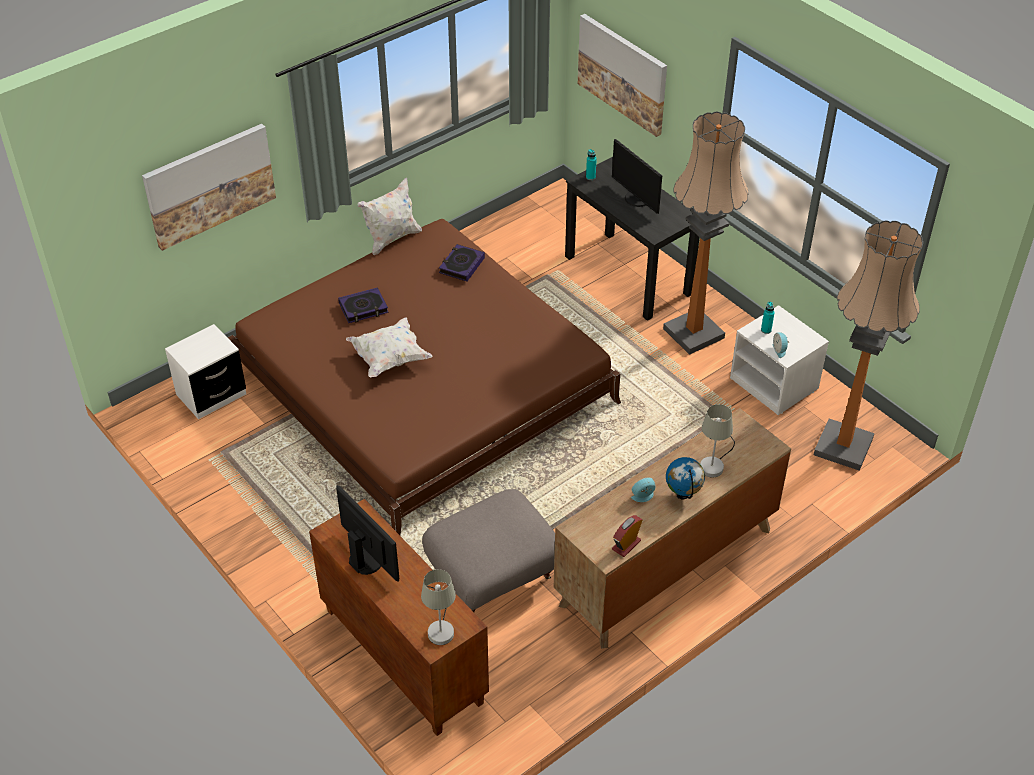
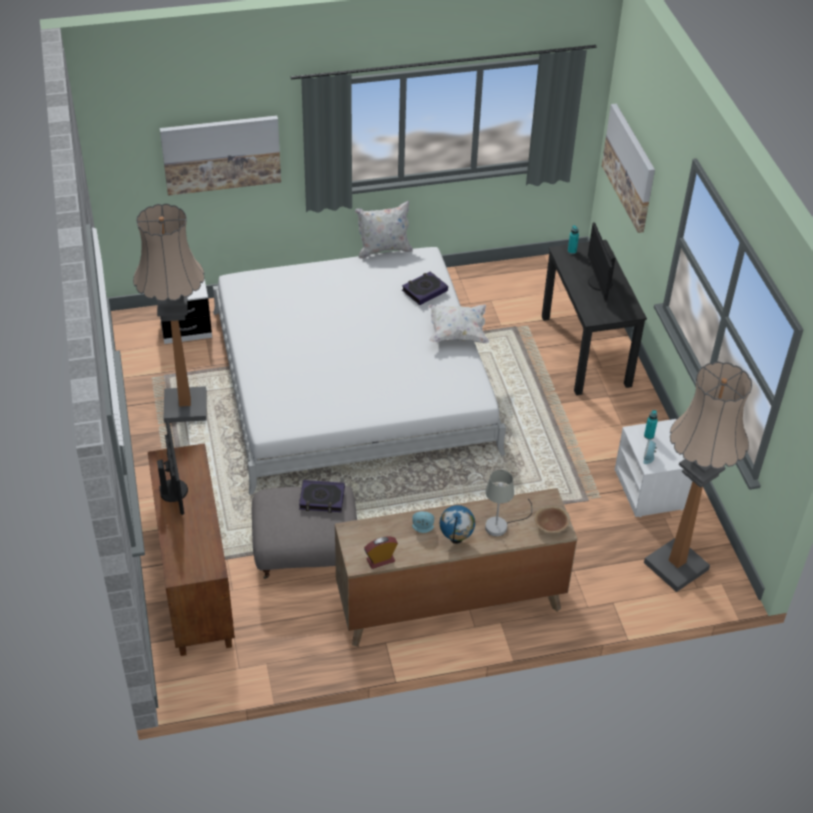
camera: 25 degrees right, 0 degrees up
brown bed [227,219,621,535] -> white bed [213,247,506,495]
book [338,287,388,323] -> book moved to [299,480,345,513]
white pillow [346,317,432,377] -> white pillow moved to [428,304,489,343]
grey table lamp [421,569,456,645] -> none
floor lamp [663,112,749,355] -> floor lamp moved to [133,204,207,423]
none -> brown bowl [534,505,570,533]

